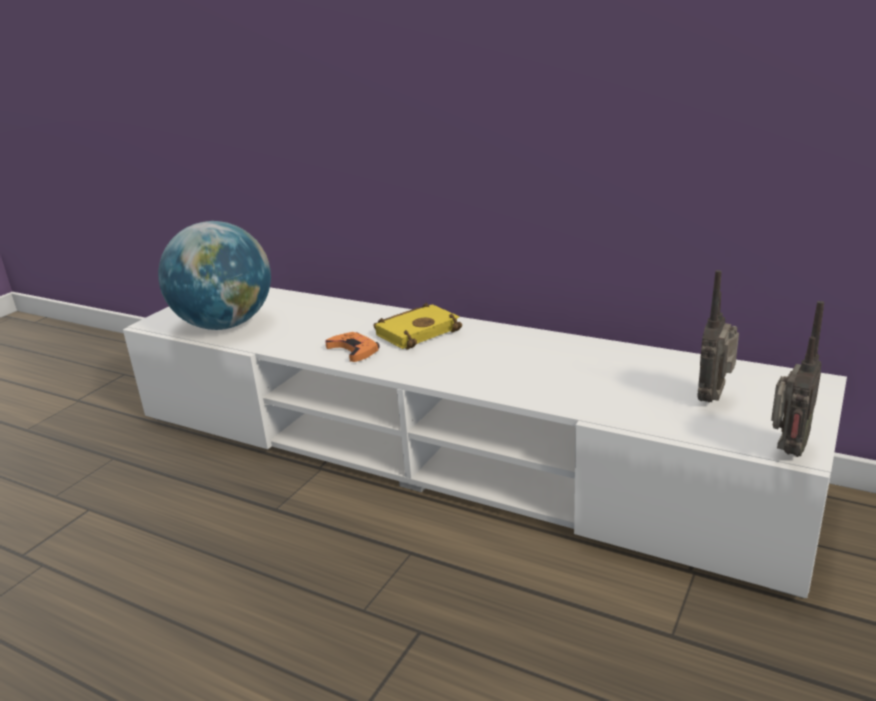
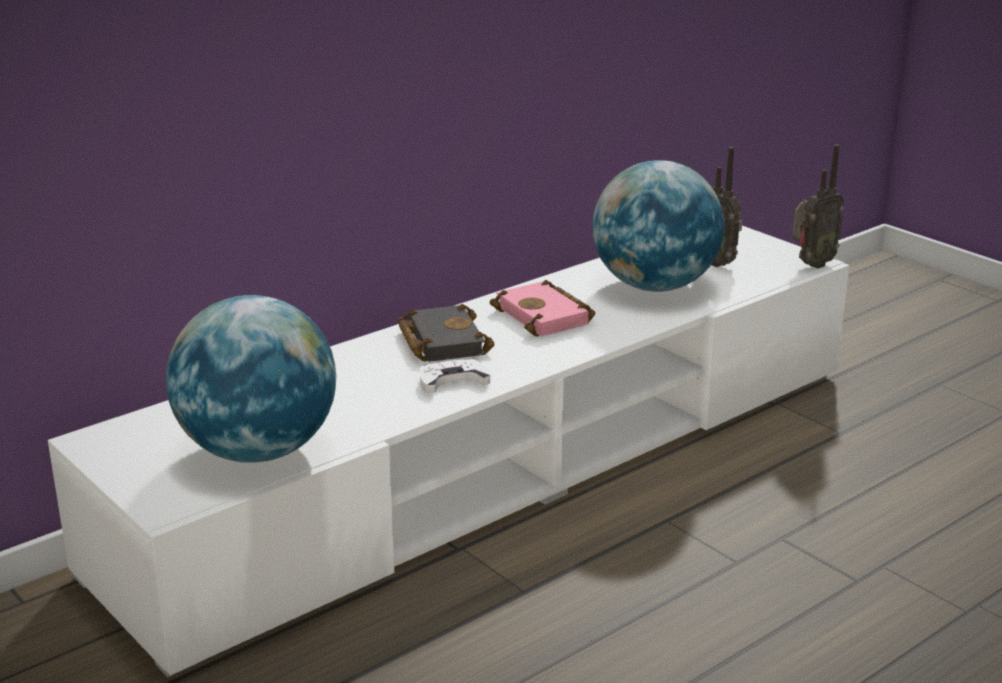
camera: 70 degrees left, 0 degrees up
orange game controller [325,332,379,362] -> white game controller [420,359,490,393]
yellow book [373,303,462,350] -> black book [398,304,495,362]
radio [771,301,824,457] -> radio turned 90 degrees clockwise [792,144,844,269]
none -> pink book [489,280,595,336]
none -> globe [593,160,724,292]

